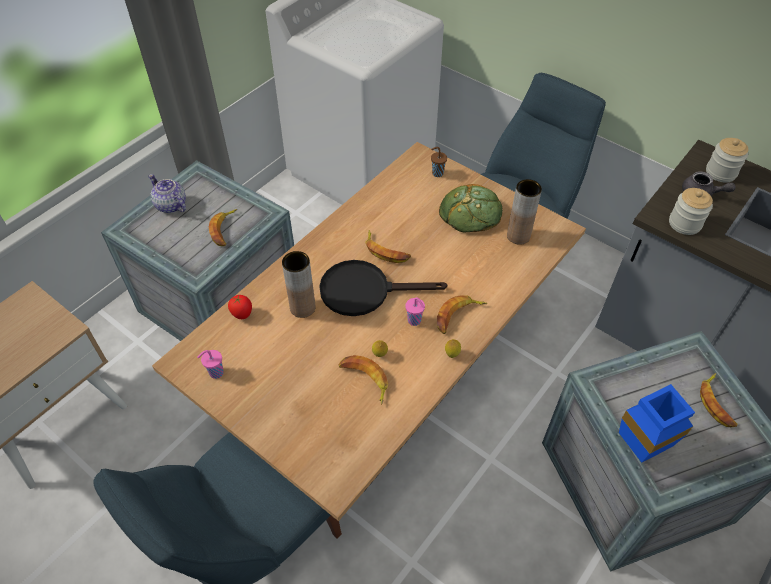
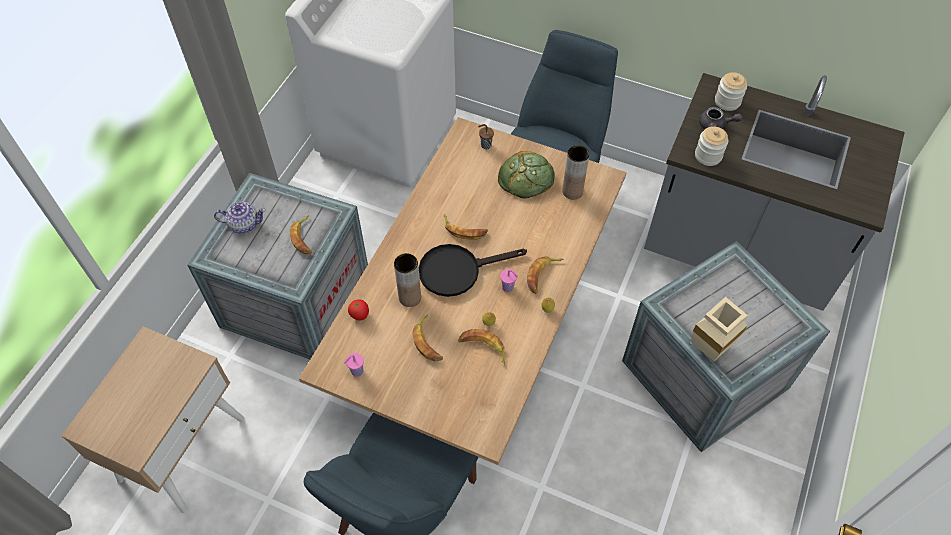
camera: 15 degrees left, 5 degrees up
teapot [148,174,186,213] -> teapot turned 150 degrees clockwise [214,202,266,234]
blue vase [619,384,695,463] -> beige vase [692,297,748,361]
banana [700,373,737,427] -> banana moved to [413,315,443,362]

